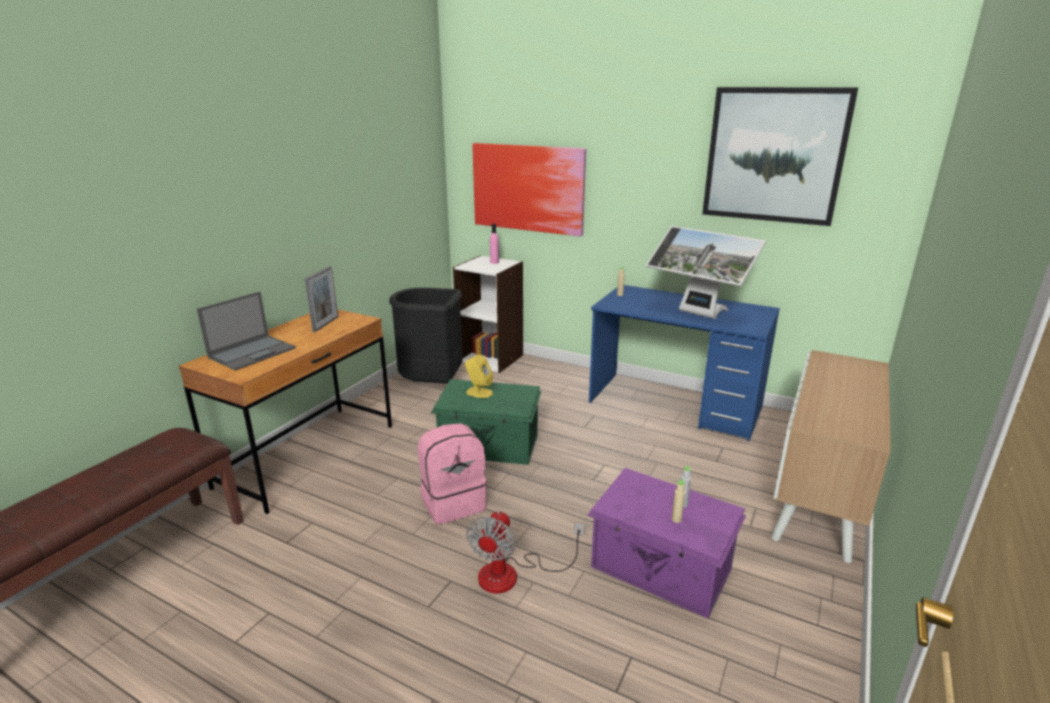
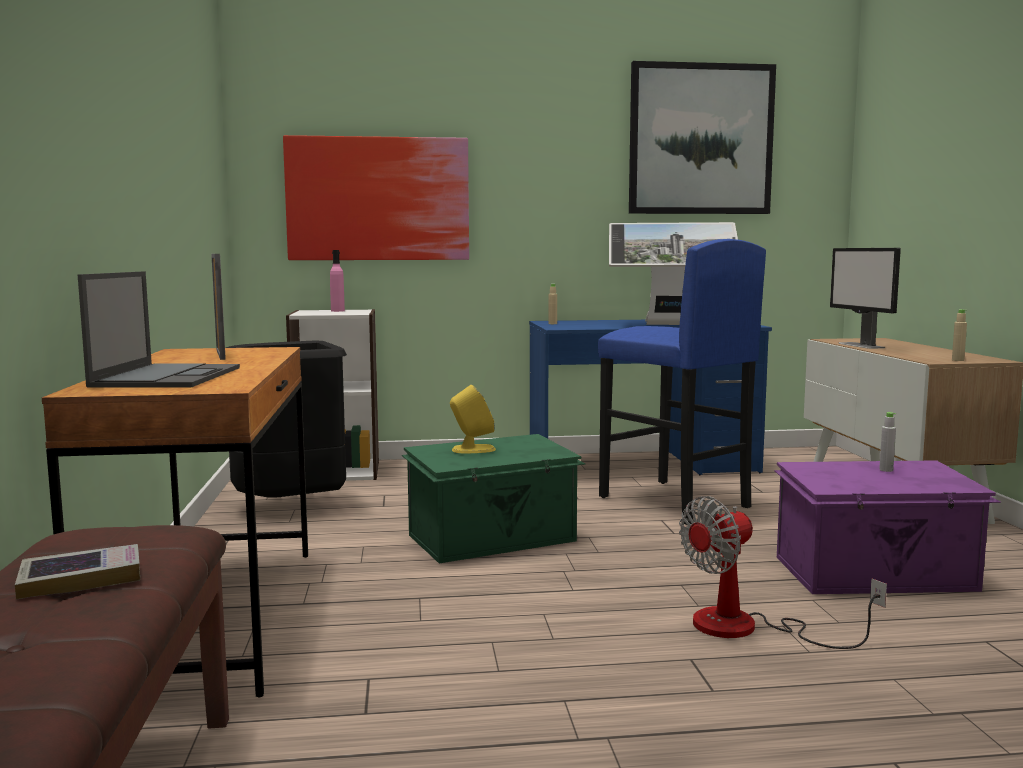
camera: 35 degrees left, 15 degrees down
pink backpack [418,423,487,525] -> none
fan [466,511,585,593] -> fan turned 75 degrees clockwise [679,496,887,649]
beige bottle [672,480,686,523] -> beige bottle moved to [952,309,967,361]
none -> book [15,544,140,599]
none -> blue stool [598,239,766,525]
none -> monitor [830,248,901,349]

